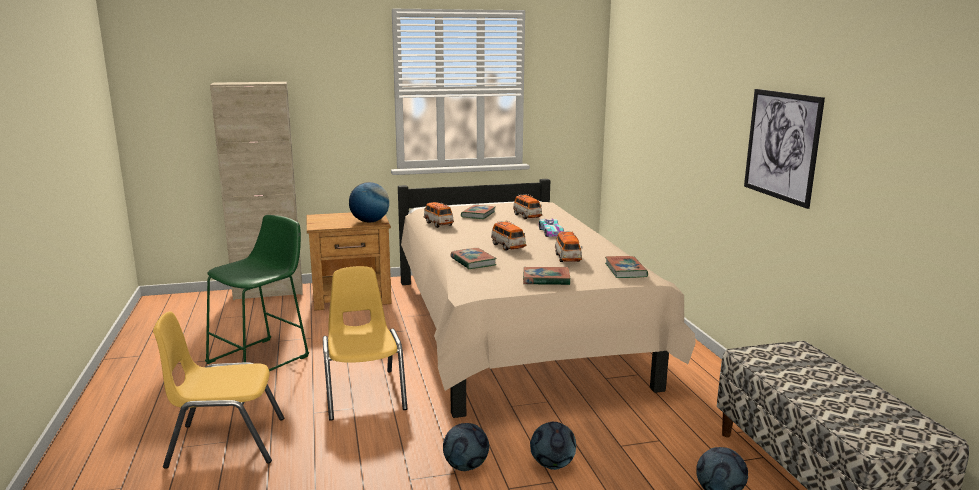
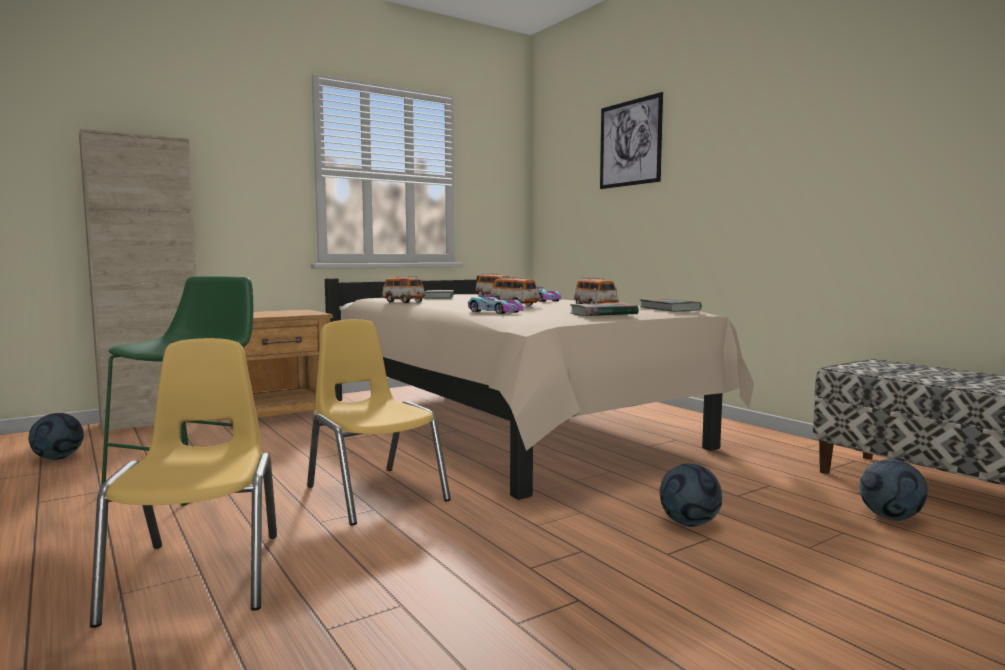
camera: 20 degrees left, 10 degrees down
yellow chair [153,311,284,469] -> yellow chair turned 105 degrees clockwise [90,338,277,628]
globe [349,182,389,223] -> none
football [443,423,489,471] -> football moved to [29,413,84,460]
book [451,248,497,269] -> toy car [468,295,523,314]
picture [744,89,825,209] -> picture moved to [600,92,663,189]

